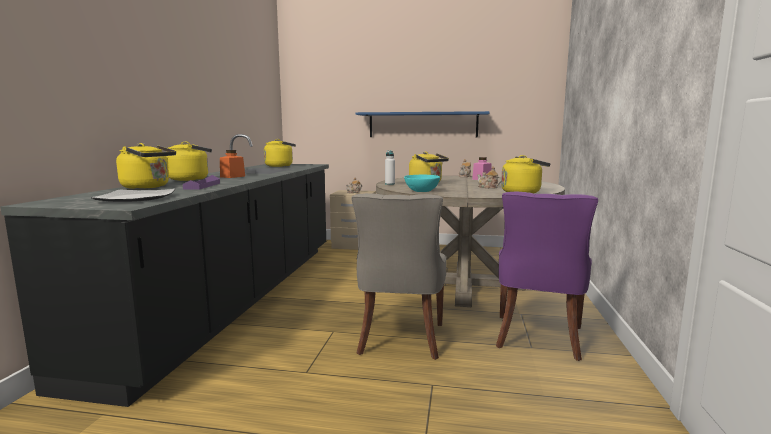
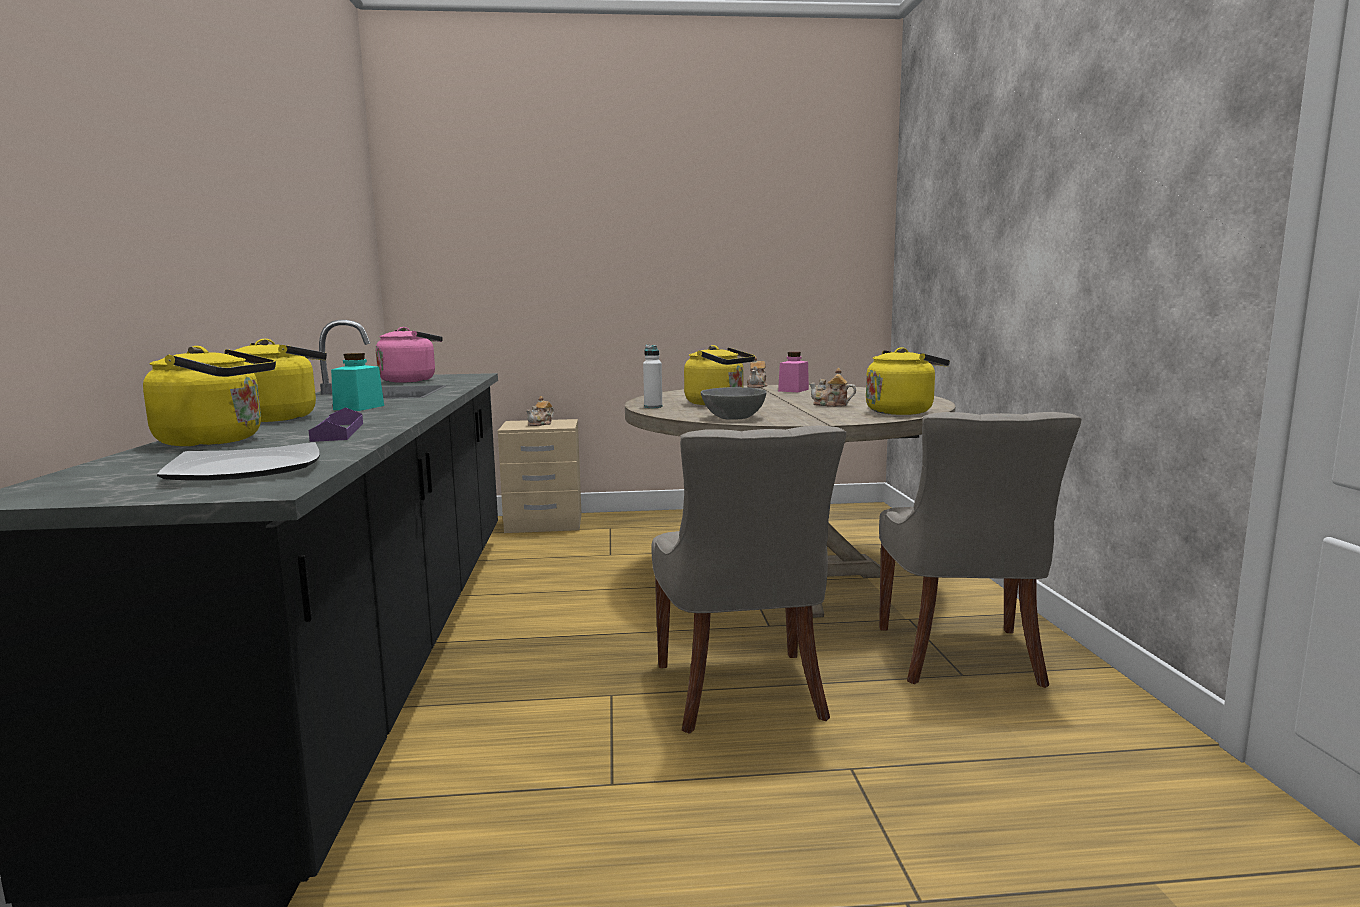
camera: 15 degrees left, 0 degrees up
orange jar [220,150,245,178] -> turquoise jar [331,353,384,411]
yellow kettle [264,139,296,167] -> pink kettle [376,327,443,383]
blue shelf [356,111,489,137] -> none
turquoise bowl [404,175,440,192] -> grey bowl [701,387,766,420]
purple chair [496,191,598,361] -> grey chair [879,412,1082,688]

